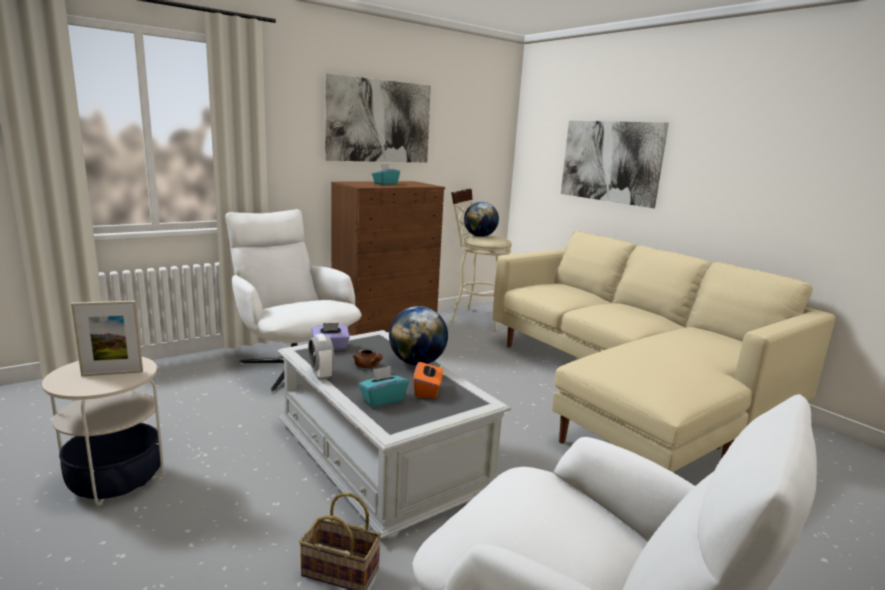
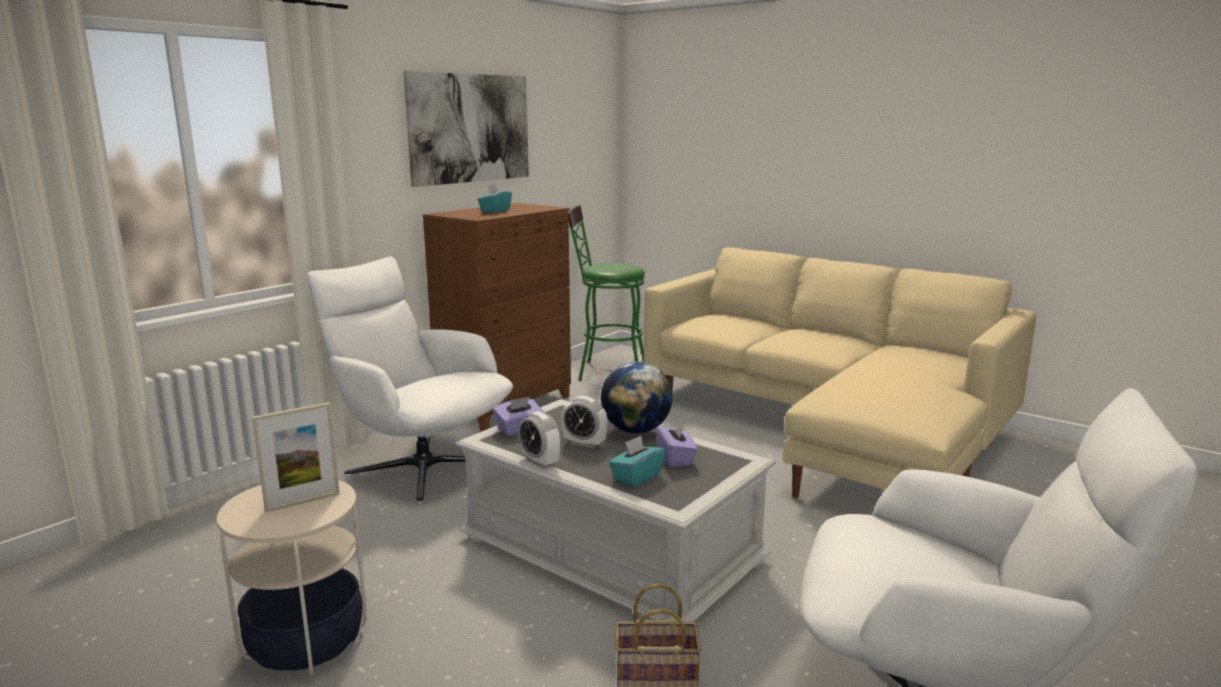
camera: 15 degrees left, 0 degrees up
brown teapot [353,348,383,368] -> alarm clock [561,396,608,448]
orange tissue box [414,359,443,399] -> purple tissue box [656,420,698,467]
beige stool [451,189,512,331] -> green stool [567,205,645,381]
globe [464,202,499,237] -> none
picture [561,120,669,208] -> none

